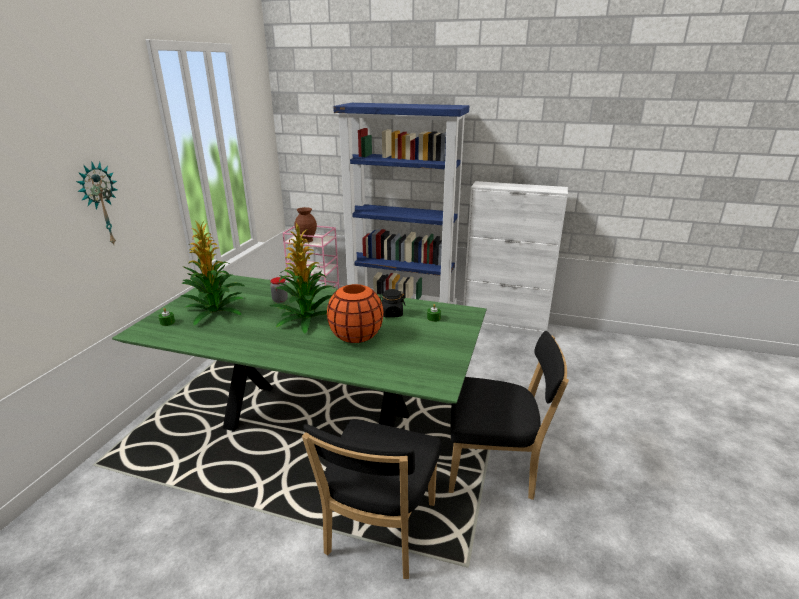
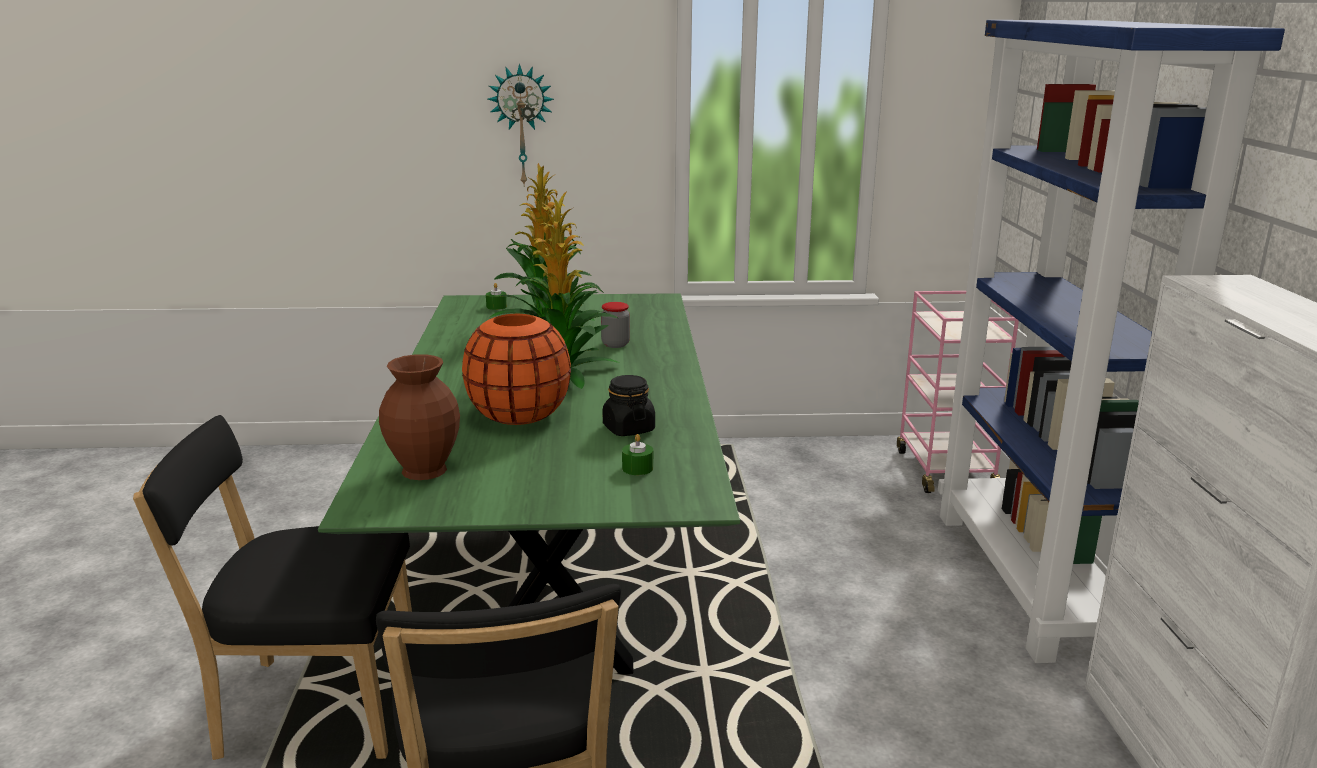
camera: 70 degrees right, 5 degrees down
brown vase [295,207,317,242] -> brown vase moved to [379,354,460,480]

